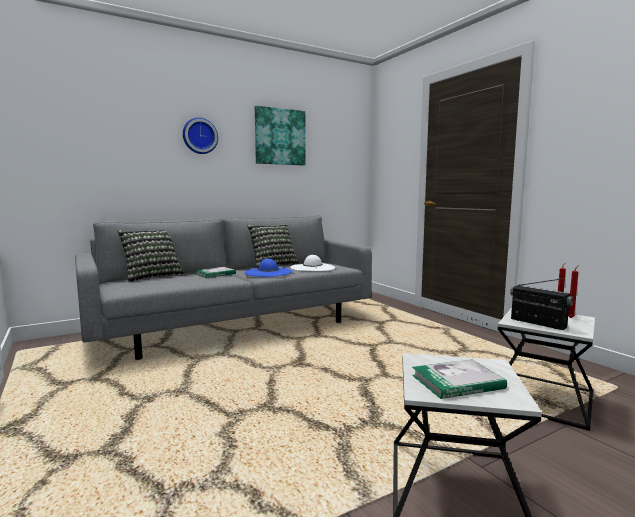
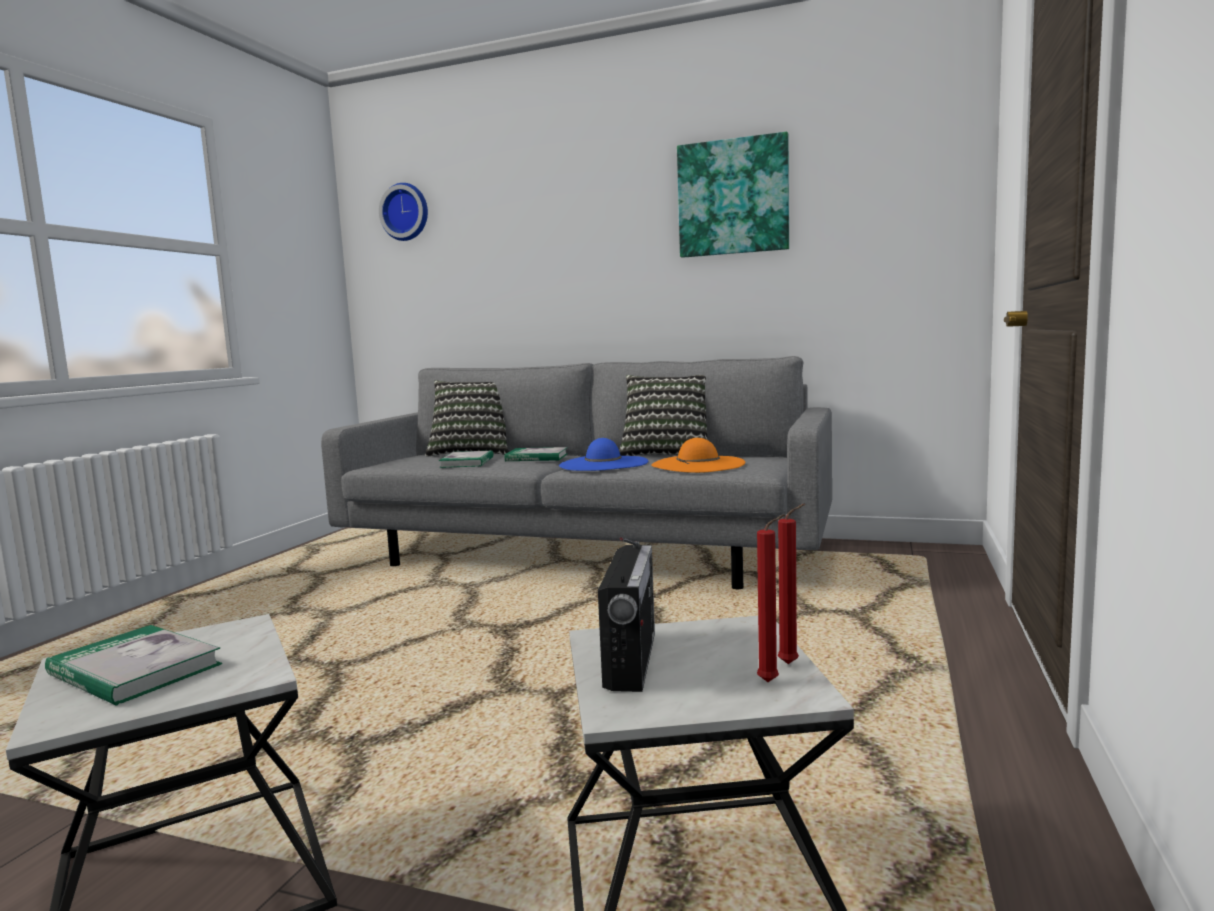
camera: 50 degrees right, 0 degrees up
wall clock [183,117,218,154] -> wall clock moved to [379,183,428,241]
white hat [290,255,335,271] -> orange hat [651,438,746,473]
none -> book [439,451,493,468]

